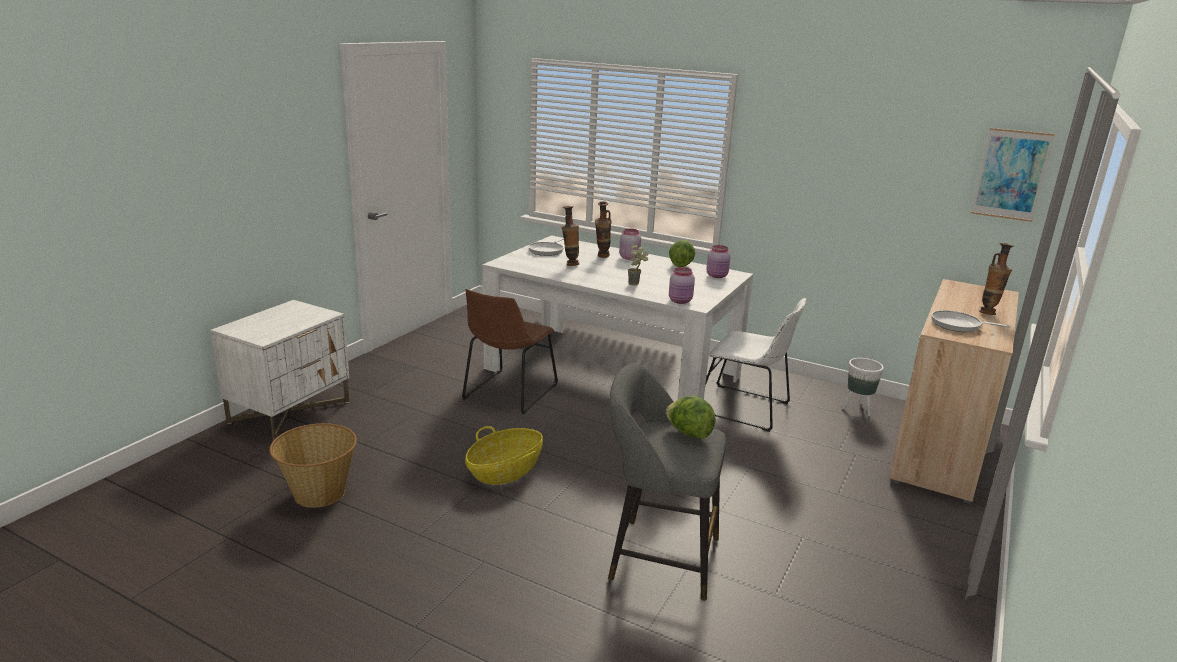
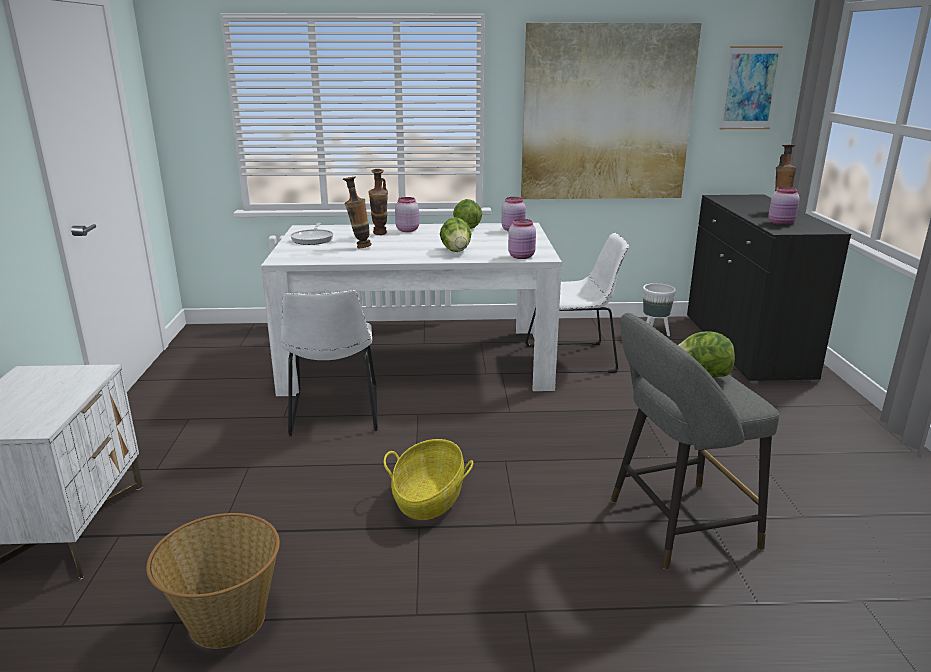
camera: 30 degrees left, 0 degrees up
brown chair [462,289,558,414] -> white chair [281,290,378,436]
potted plant [628,244,648,286] -> lettuce [440,217,472,252]
beige cabinet [889,279,1019,504] -> black cabinet [687,195,851,384]
frying pan [931,310,1011,332] -> pink jar [768,187,800,225]
none -> picture [521,23,702,199]

